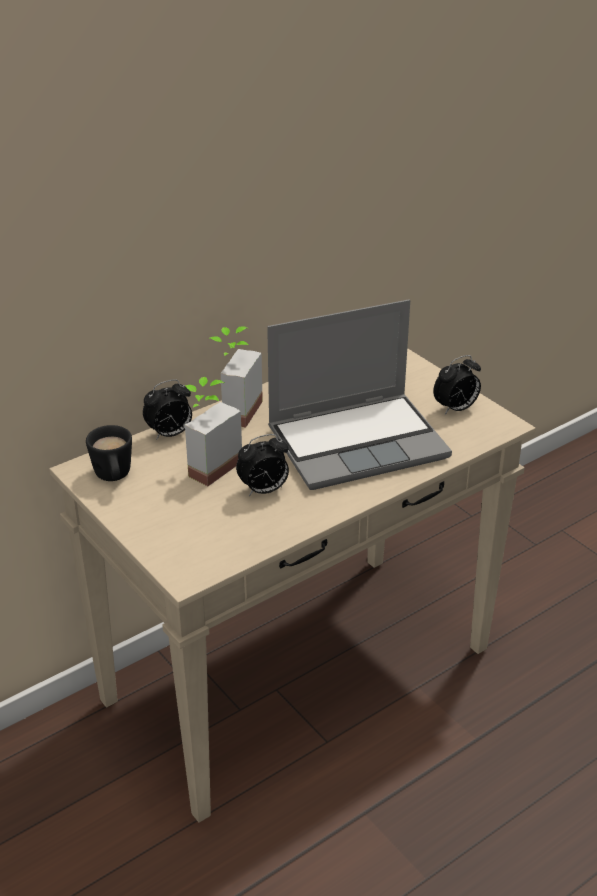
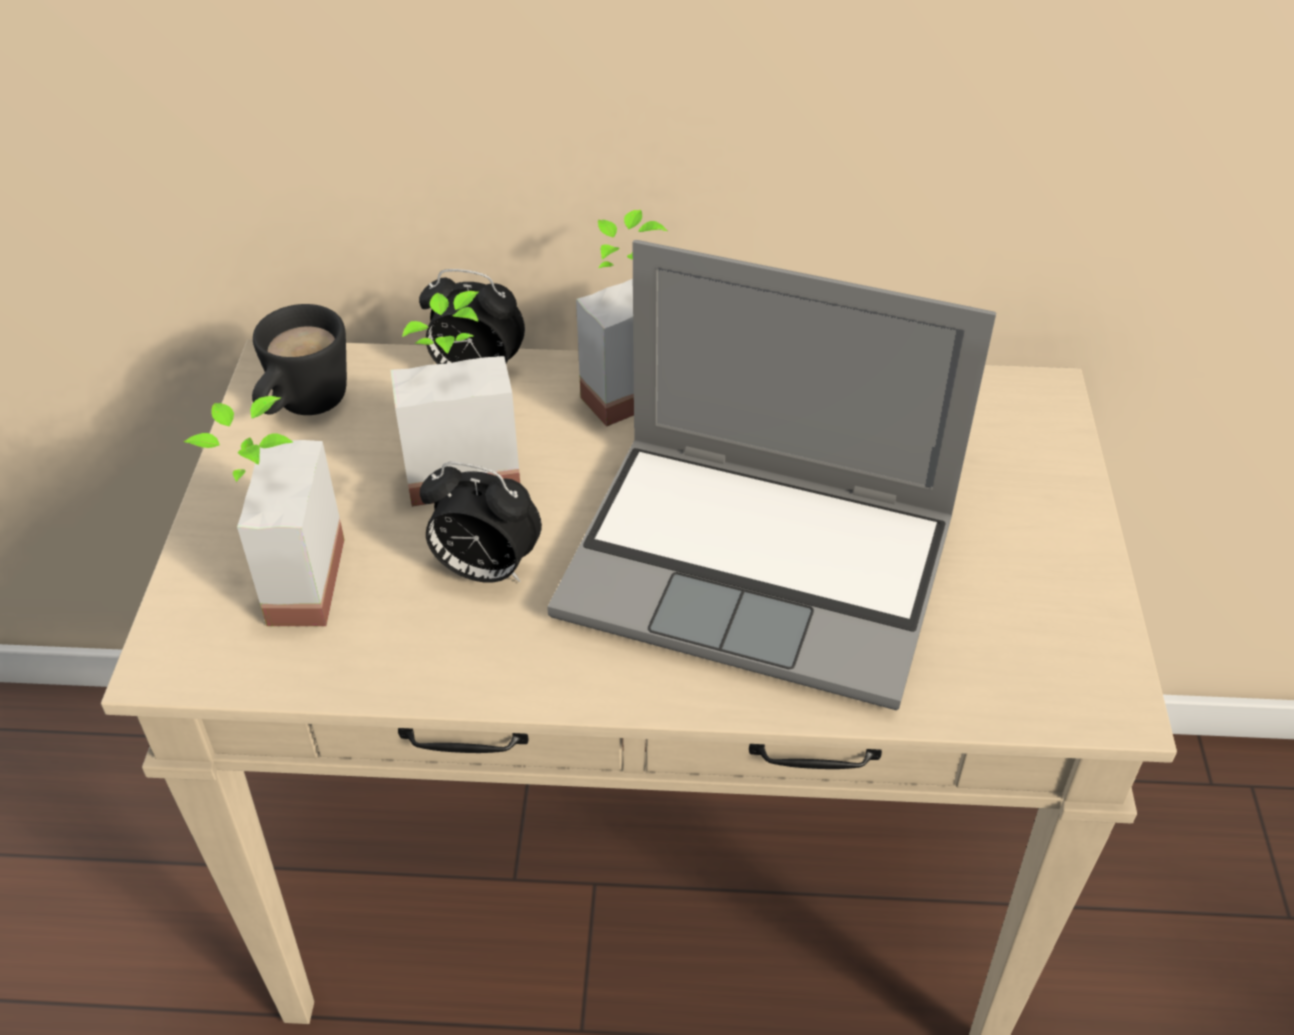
camera: 40 degrees right, 10 degrees up
alarm clock [433,355,481,414] -> none
none -> potted plant [183,396,345,626]

